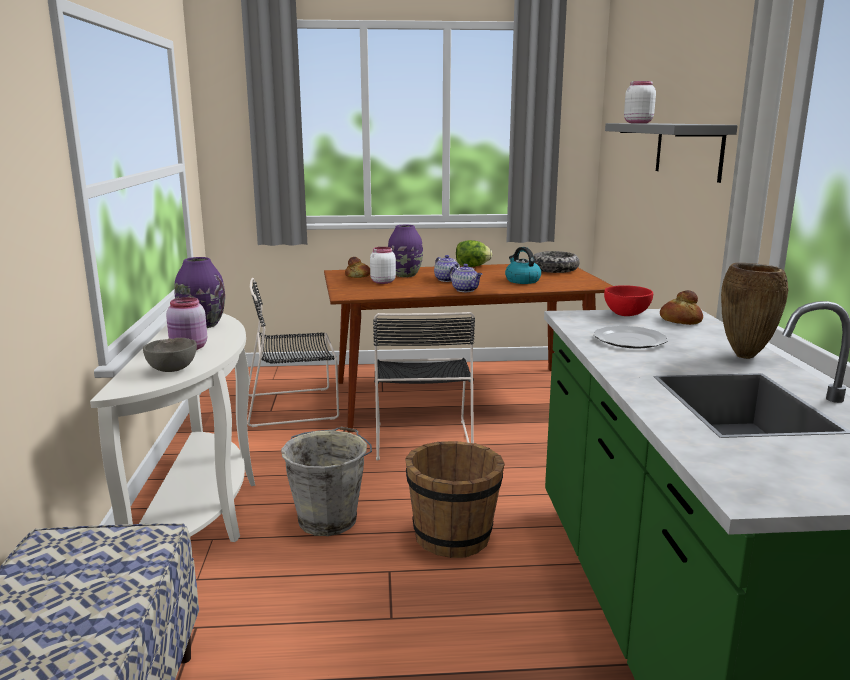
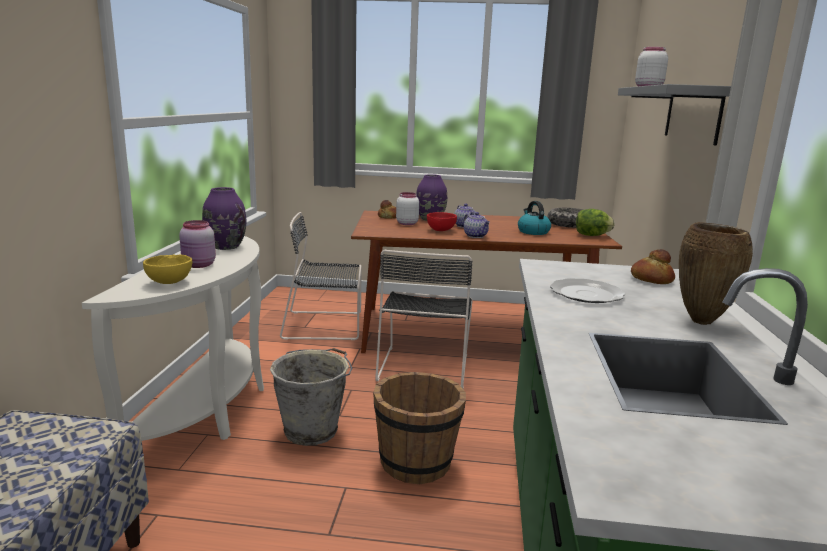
camera: 10 degrees right, 0 degrees up
grey bowl [143,338,197,372] -> yellow bowl [143,255,192,284]
lettuce [456,240,492,267] -> lettuce moved to [576,209,615,236]
red bowl [604,285,653,316] -> red bowl moved to [427,212,457,231]

